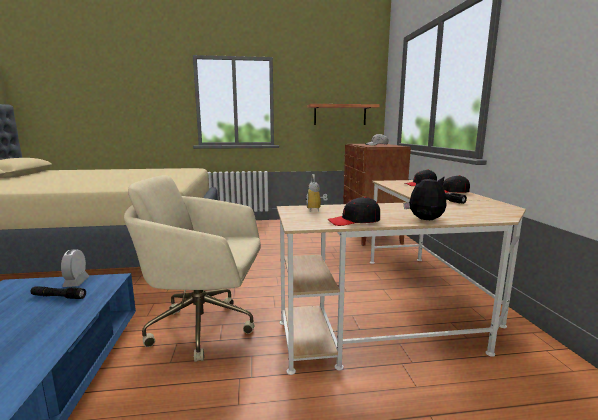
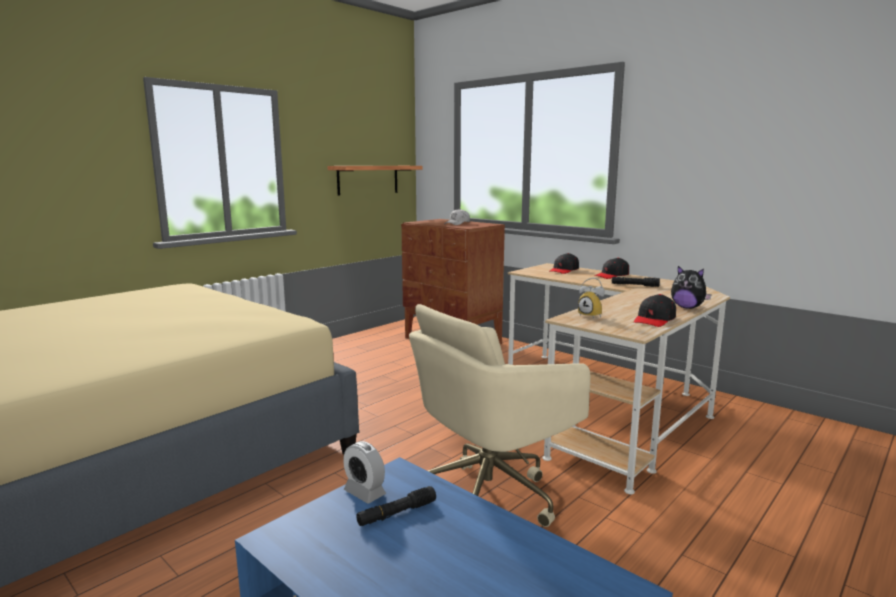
camera: 40 degrees left, 0 degrees up
plush toy [404,175,447,220] -> plush toy turned 135 degrees counterclockwise [671,266,712,309]

